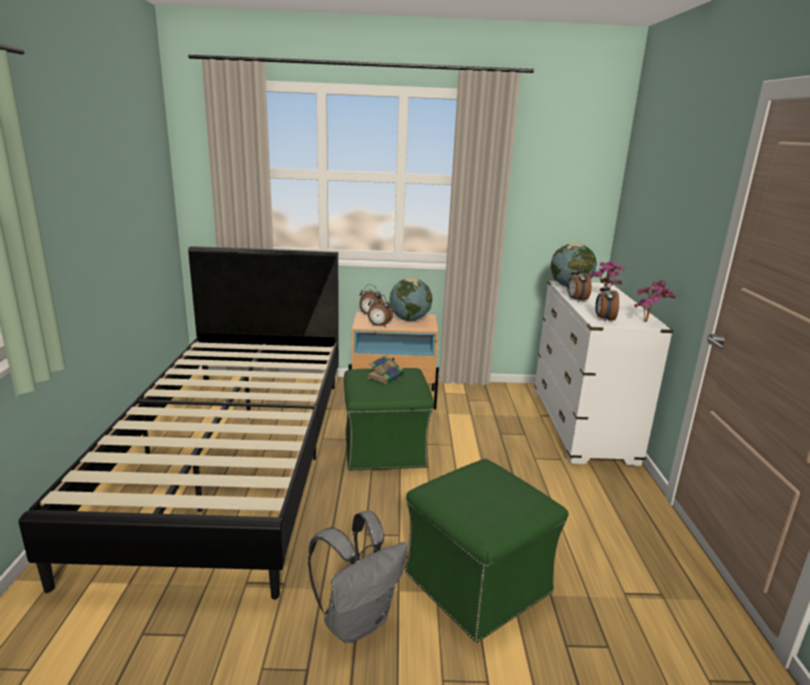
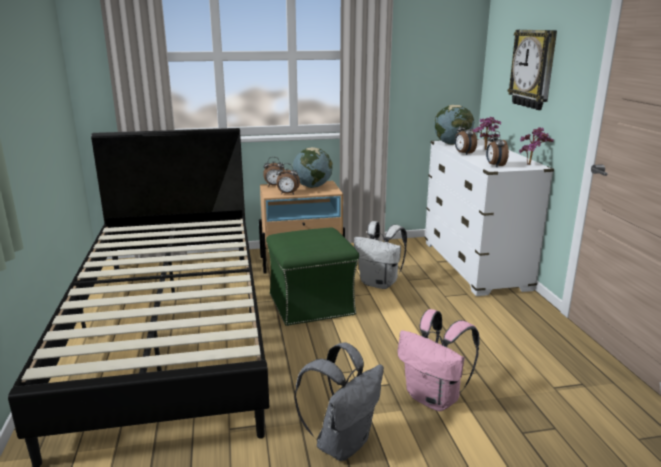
camera: 10 degrees left, 0 degrees up
book [367,355,404,384] -> none
green ottoman [405,459,568,643] -> pink backpack [397,309,480,411]
none -> white backpack [354,221,407,289]
none -> wall clock [508,30,557,110]

